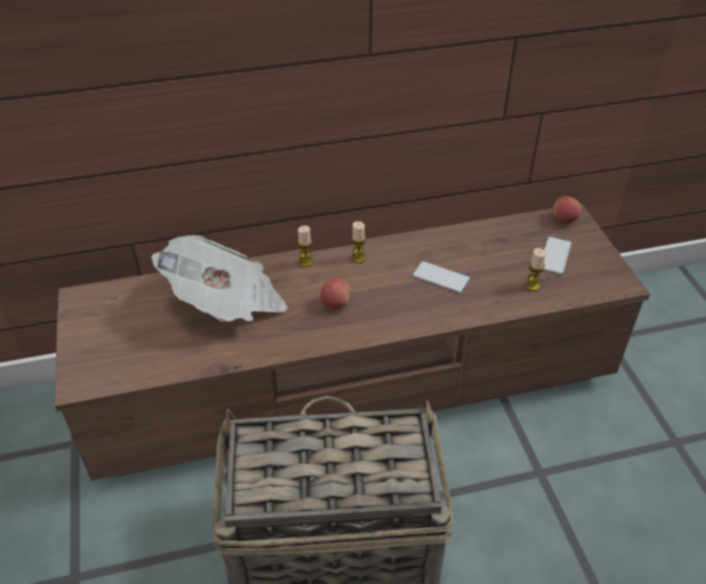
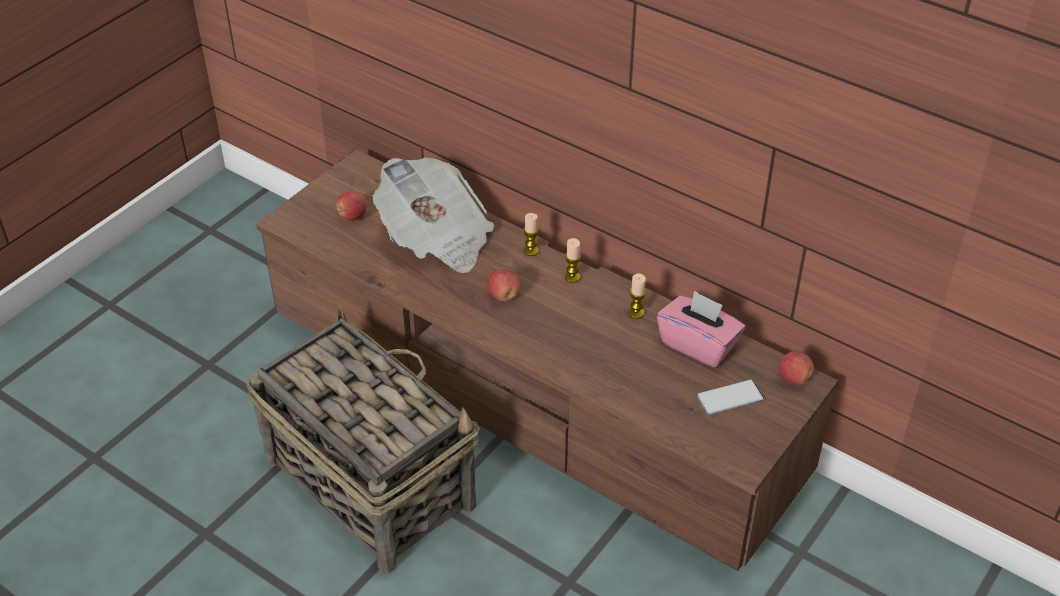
camera: 50 degrees right, 0 degrees up
phone [412,261,471,293] -> none
candle [525,248,546,291] -> candle moved to [628,274,646,319]
none -> apple [336,192,367,221]
none -> pink tissue box [657,290,745,368]

